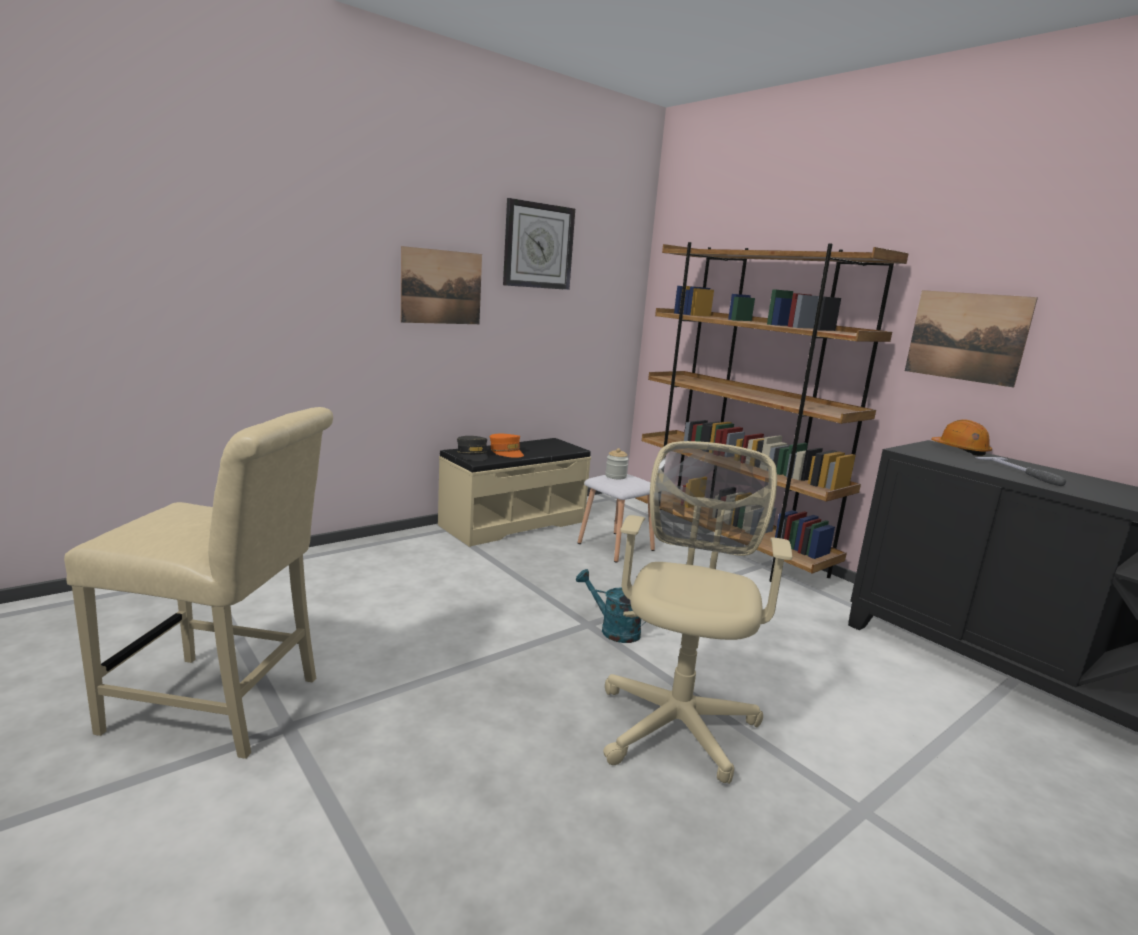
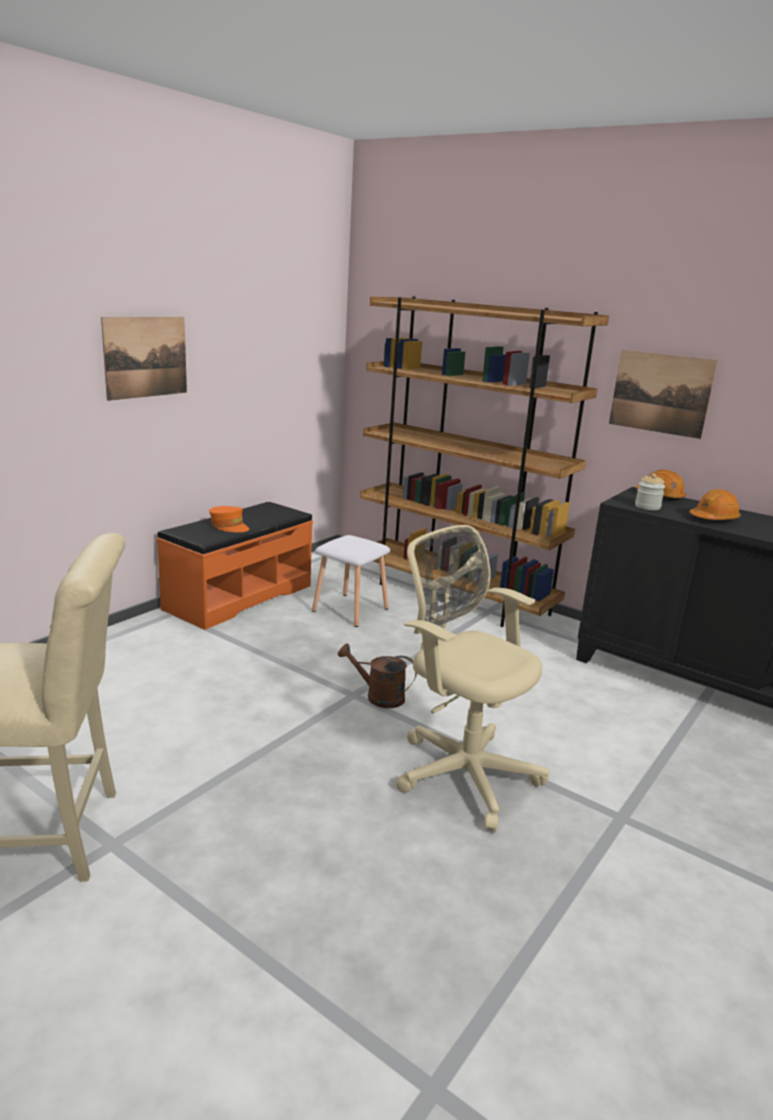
camera: 15 degrees left, 5 degrees up
beige bench [438,438,591,547] -> orange bench [157,502,313,630]
grey cap [457,436,488,461] -> none
wall clock [503,198,575,290] -> none
turquoise watering can [576,569,646,643] -> brown watering can [338,644,417,708]
beige office chair [603,441,793,784] -> beige office chair turned 45 degrees counterclockwise [396,525,550,832]
jar [605,448,628,479] -> jar moved to [635,473,665,510]
hammer [975,457,1066,486] -> orange hard hat [689,489,741,520]

